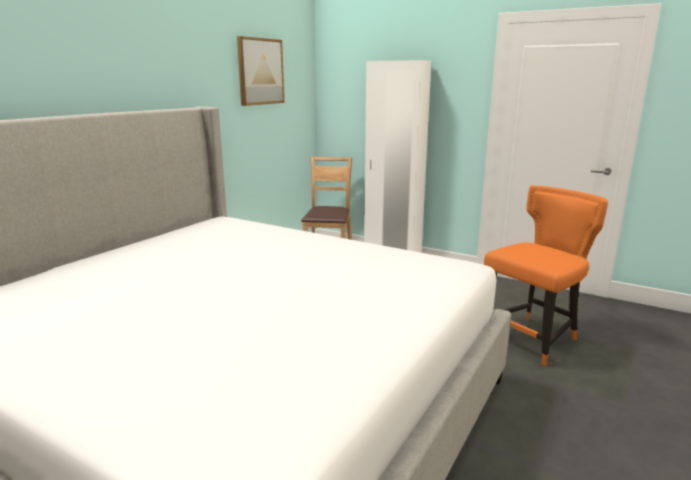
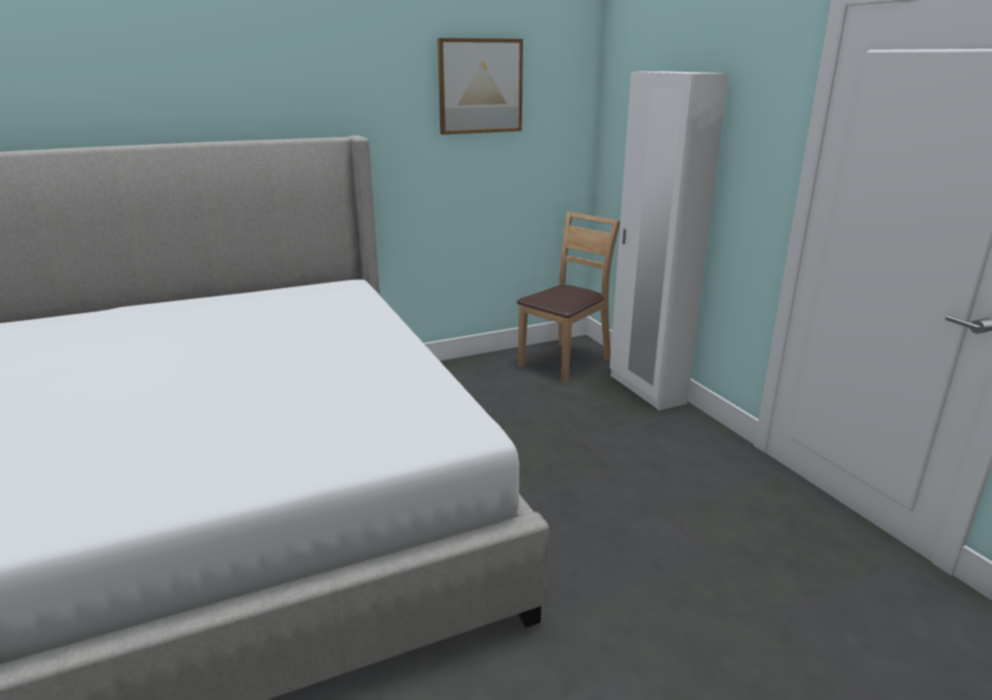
camera: 35 degrees right, 5 degrees up
orange chair [484,185,608,366] -> none

